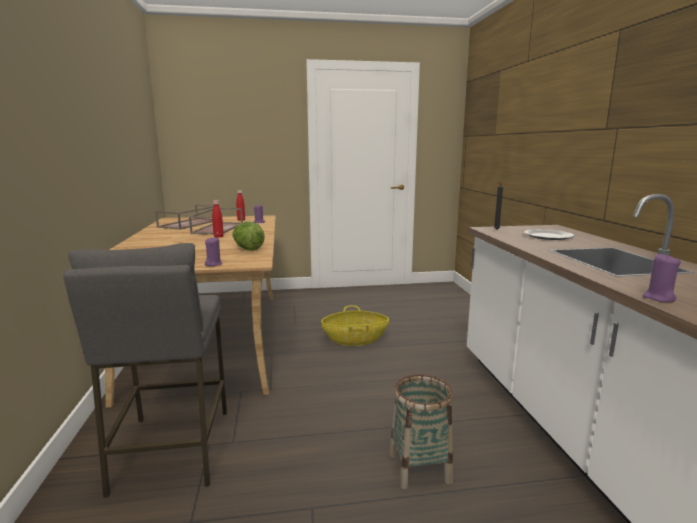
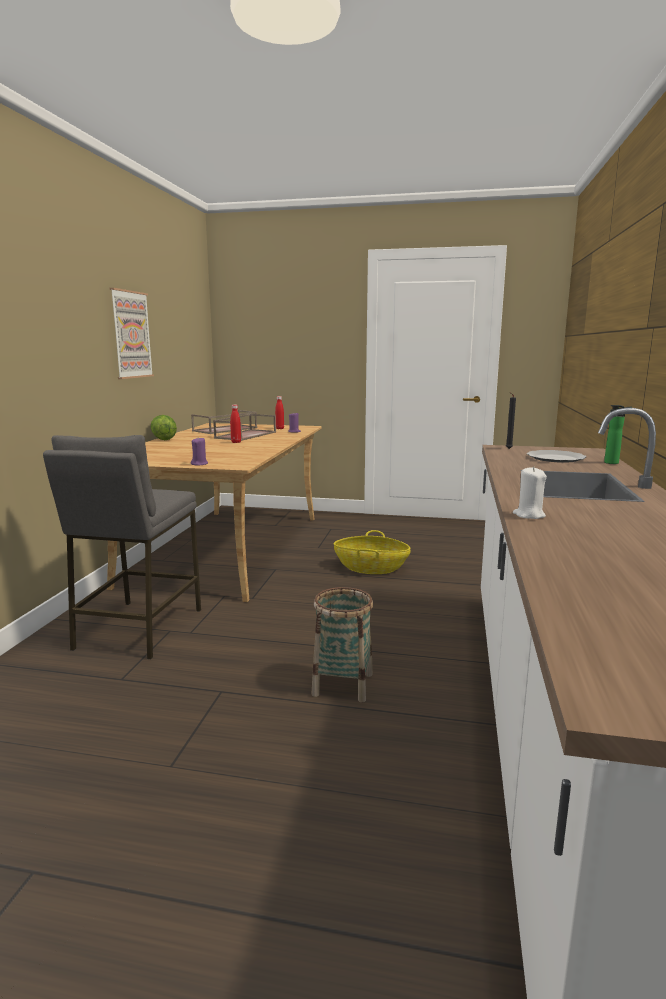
camera: 20 degrees right, 0 degrees up
lettuce [232,222,265,251] -> lettuce moved to [151,415,177,440]
purple candle [642,253,681,302] -> white candle [513,467,547,519]
none -> picture [110,288,154,379]
none -> bottle [604,405,632,464]

